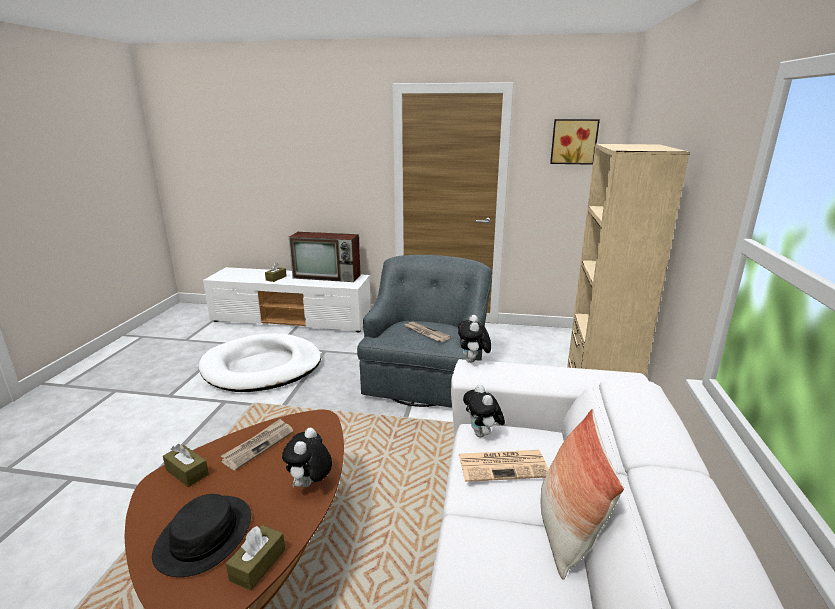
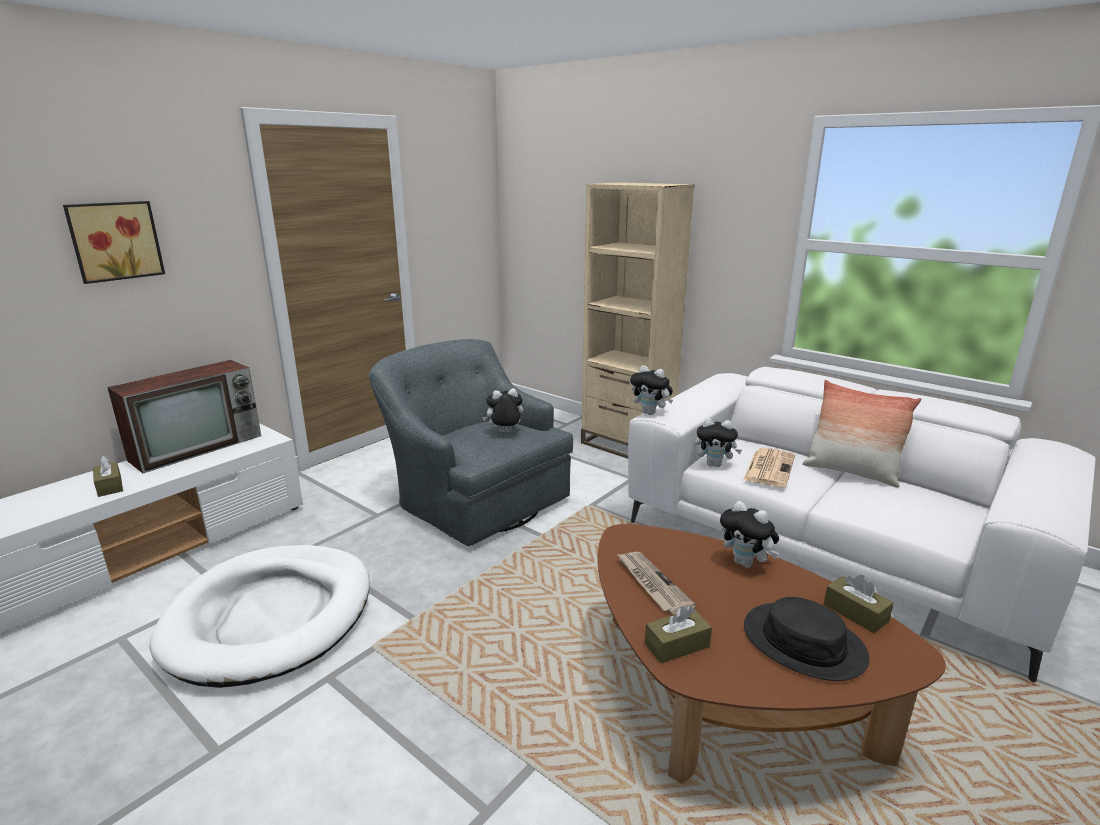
camera: 60 degrees left, 0 degrees up
newspaper [405,322,451,342] -> plush toy [482,388,523,432]
picture [550,119,600,165] -> picture moved to [63,201,165,284]

